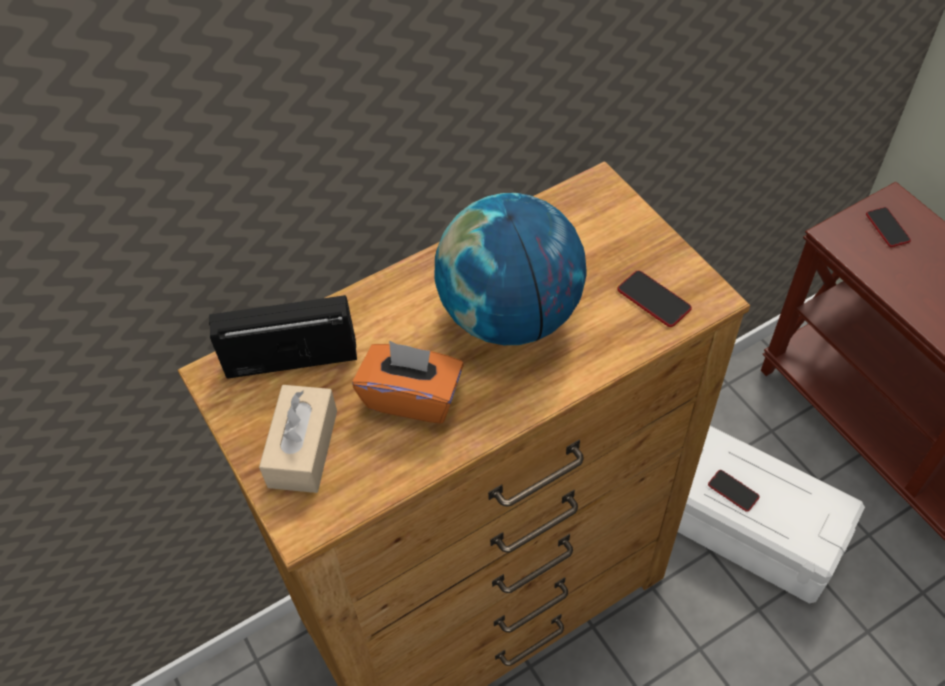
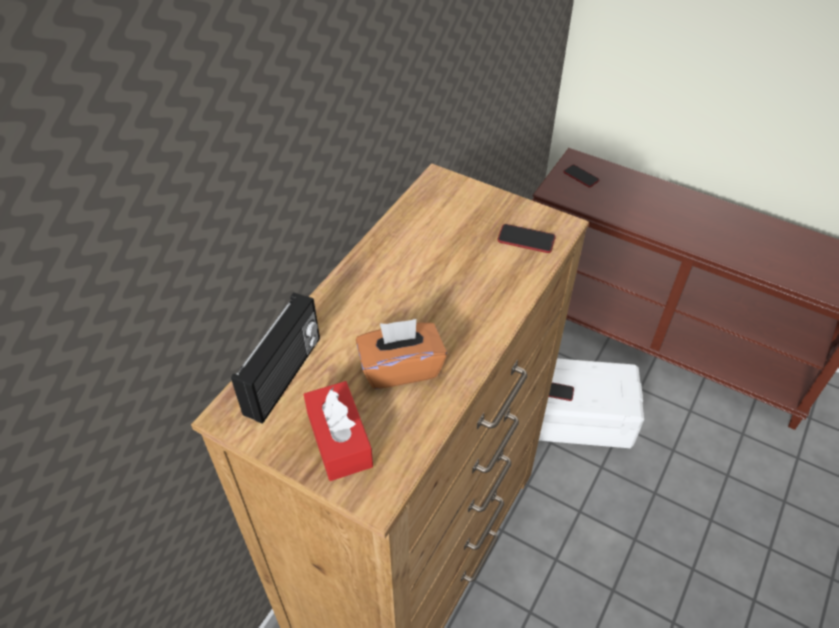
camera: 30 degrees left, 5 degrees down
radio [209,295,357,379] -> radio turned 150 degrees clockwise [231,292,320,424]
beige tissue box [259,385,337,493] -> red tissue box [304,381,373,481]
globe [435,193,586,345] -> none

